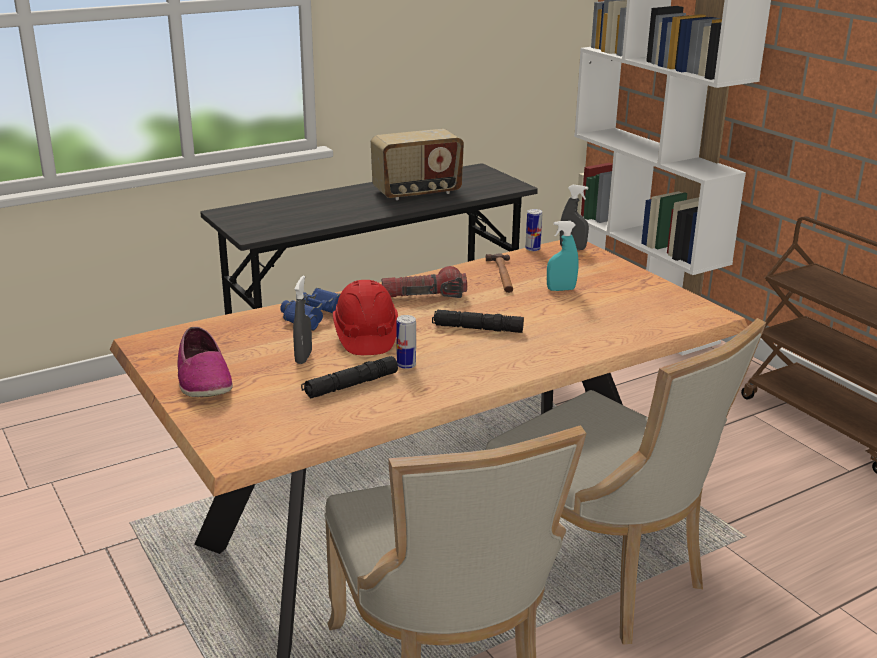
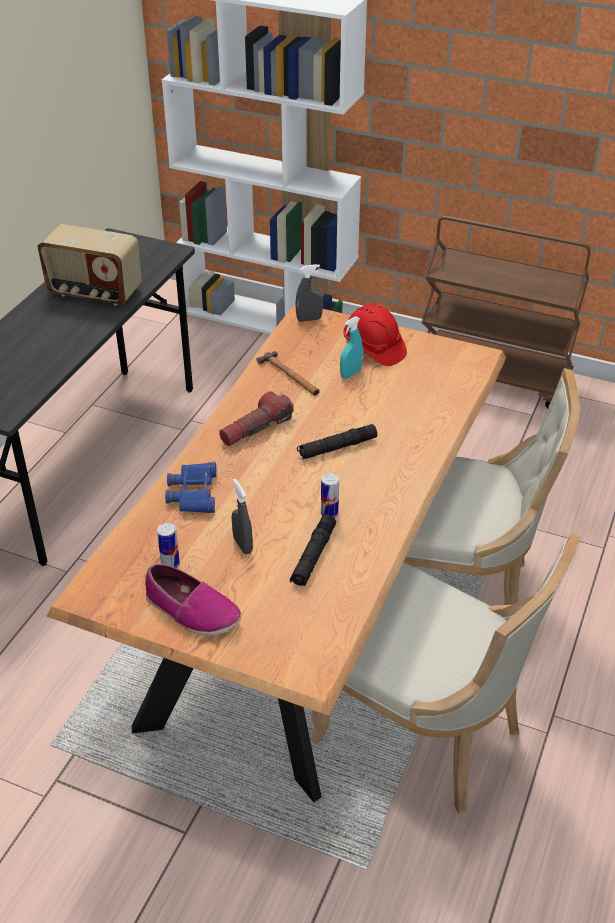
camera: 35 degrees left, 15 degrees up
red hard hat [333,280,398,355] -> red hard hat moved to [343,304,407,366]
radio [371,129,464,200] -> radio turned 75 degrees clockwise [38,224,142,306]
can [525,209,542,251] -> can moved to [157,523,180,568]

